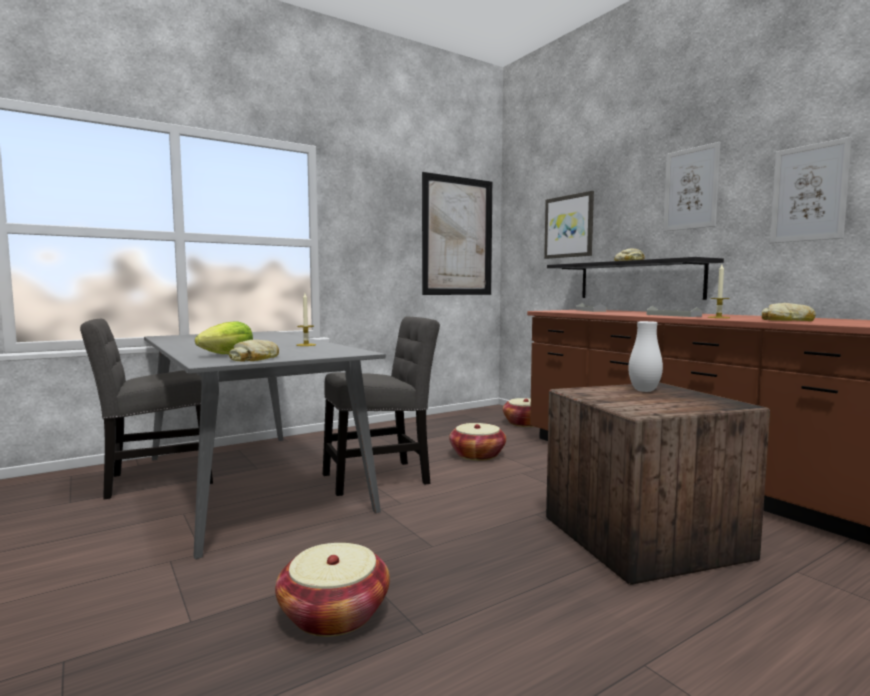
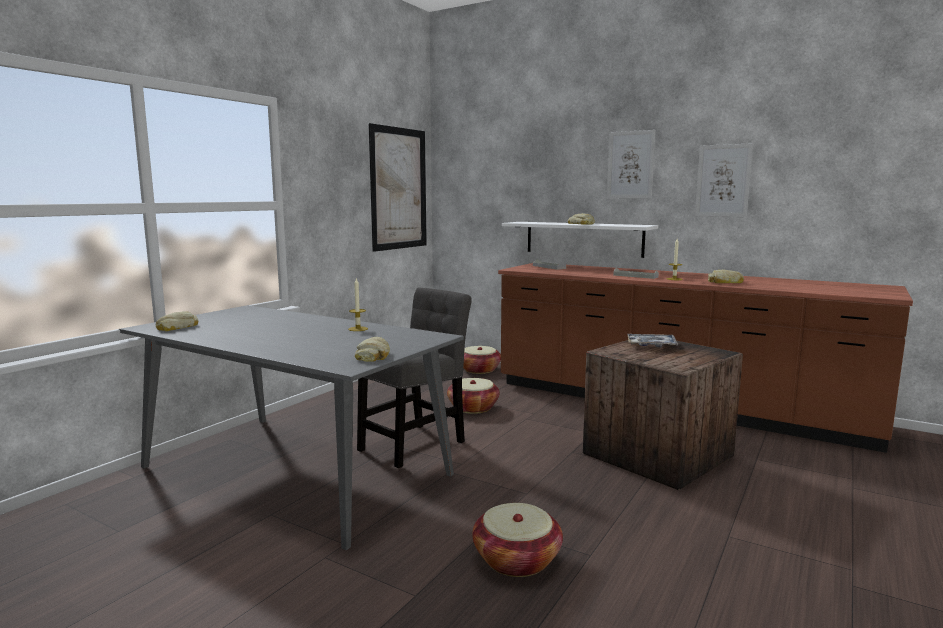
camera: 25 degrees left, 5 degrees up
grey chair [80,319,213,499] -> none
lettuce [195,322,253,354] -> none
picture [544,191,594,259] -> none
black shelf [547,257,724,300] -> white shelf [502,222,658,258]
white vase [628,321,663,392] -> tray [628,334,678,348]
none -> bread [156,311,198,331]

